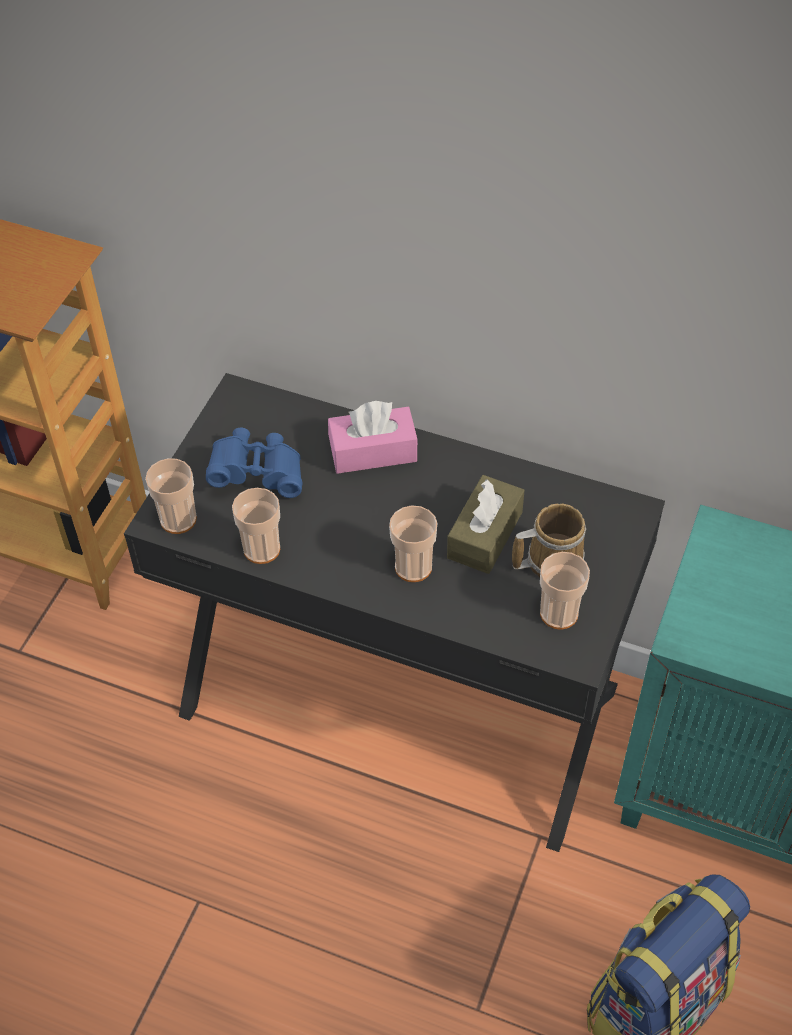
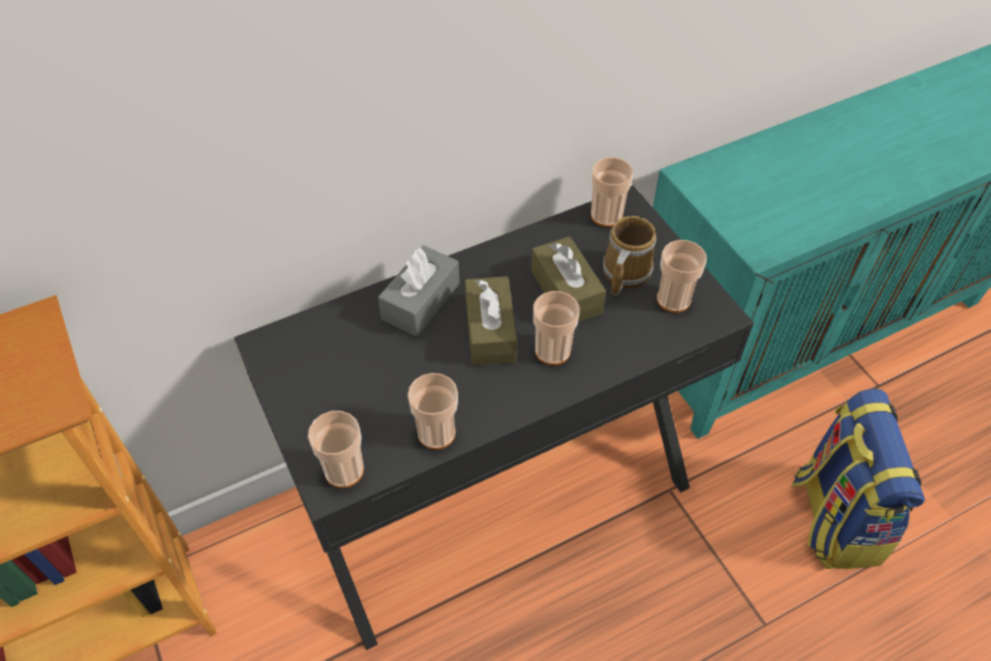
camera: 50 degrees left, 0 degrees up
blue binoculars [206,428,302,498] -> none
pink tissue box [328,401,418,474] -> grey tissue box [378,245,460,336]
none -> brown tissue box [465,276,517,366]
none -> cup [591,157,633,227]

